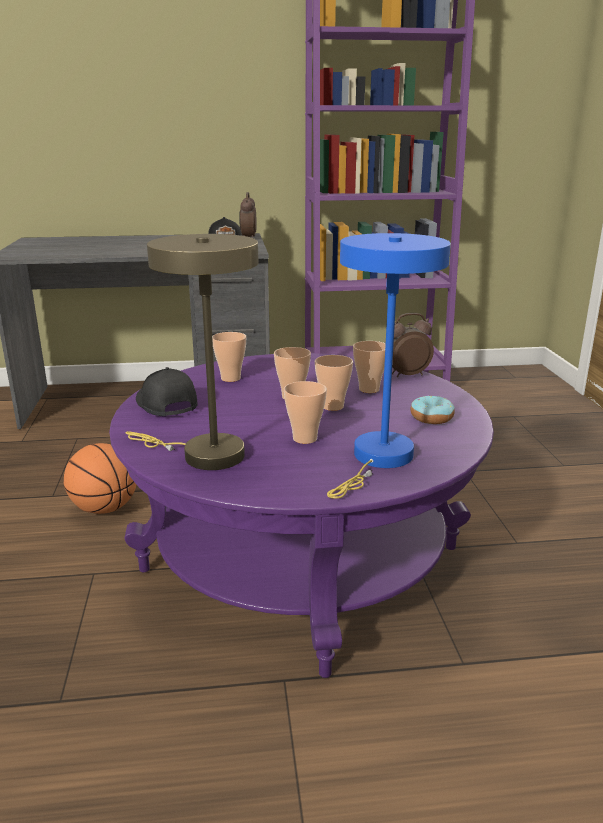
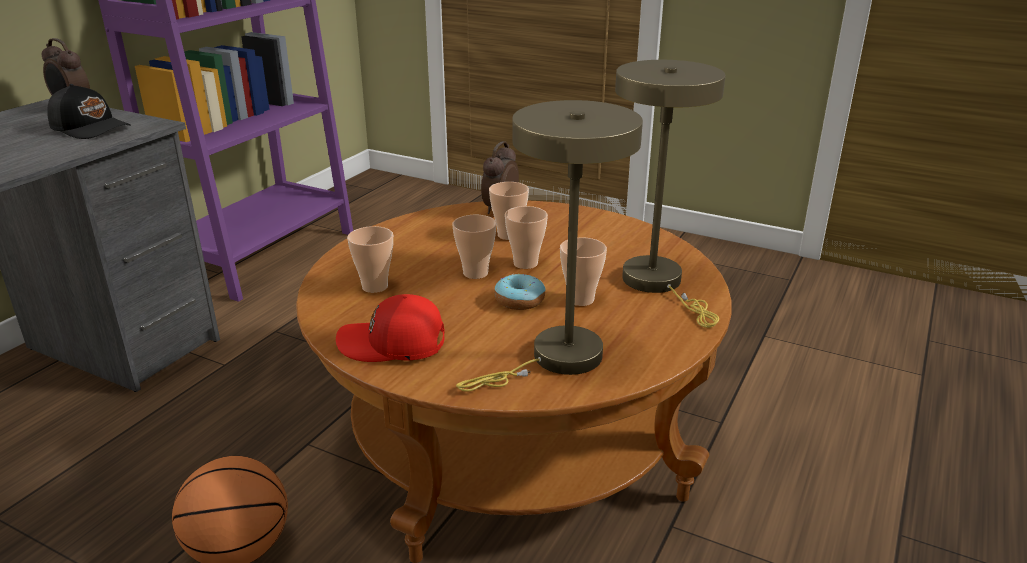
camera: 55 degrees left, 5 degrees up
purple coffee table [109,353,494,678] -> brown coffee table [296,201,731,563]
black cap [136,367,198,416] -> red cap [336,294,445,362]
blue table lamp [327,233,451,499] -> beige table lamp [615,60,726,328]
donut [410,395,455,424] -> donut moved to [494,274,546,310]

